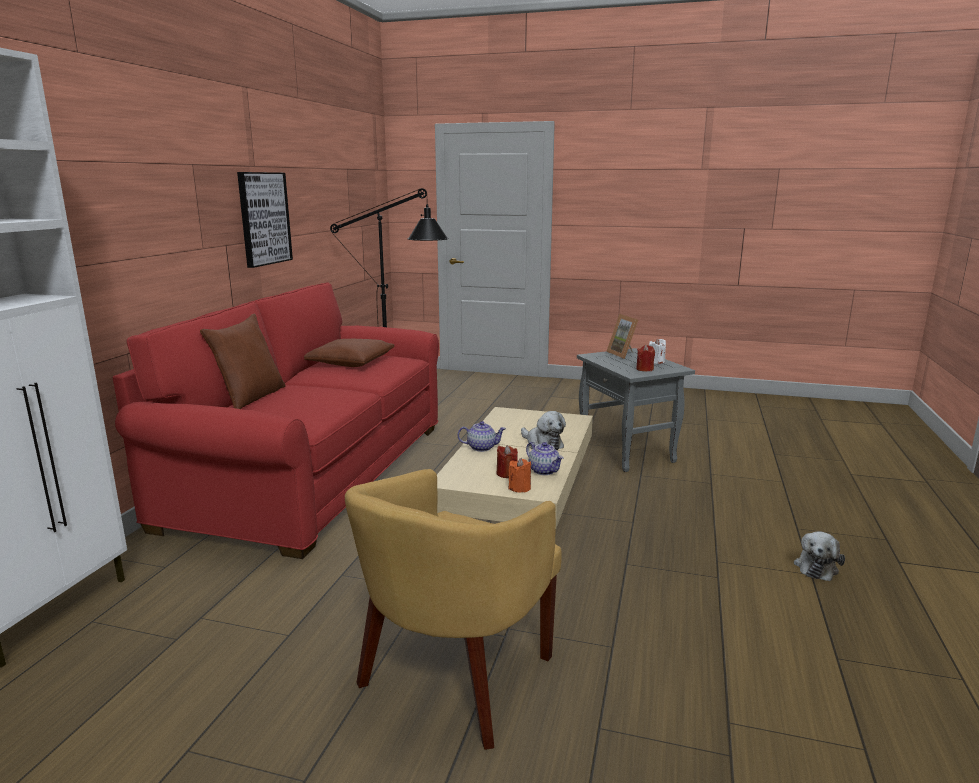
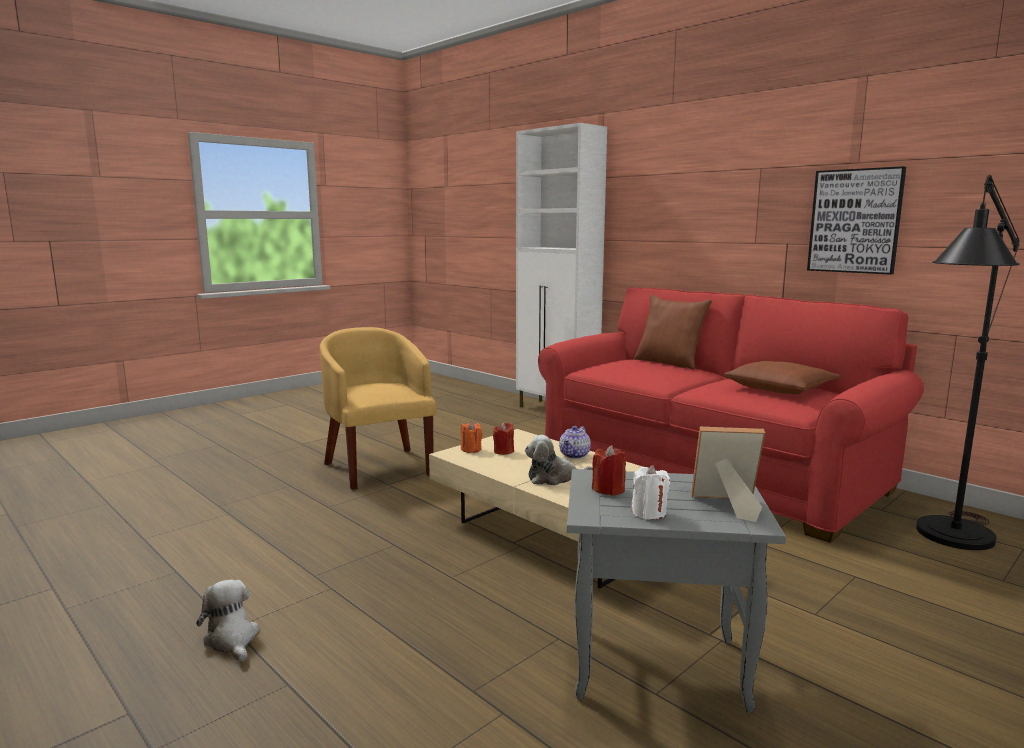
camera: 120 degrees right, 5 degrees down
teapot [526,442,564,475] -> none

